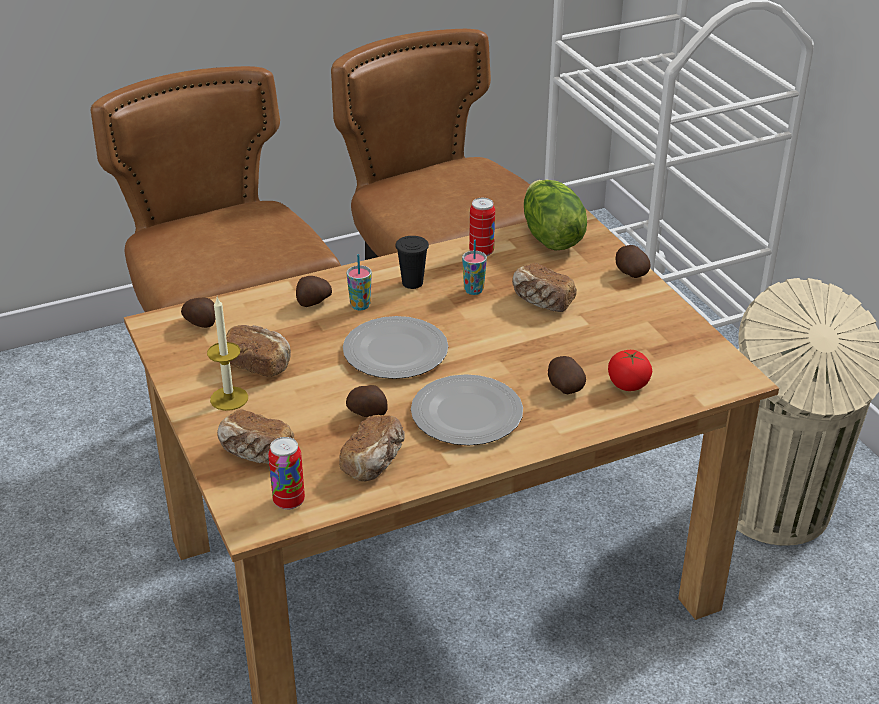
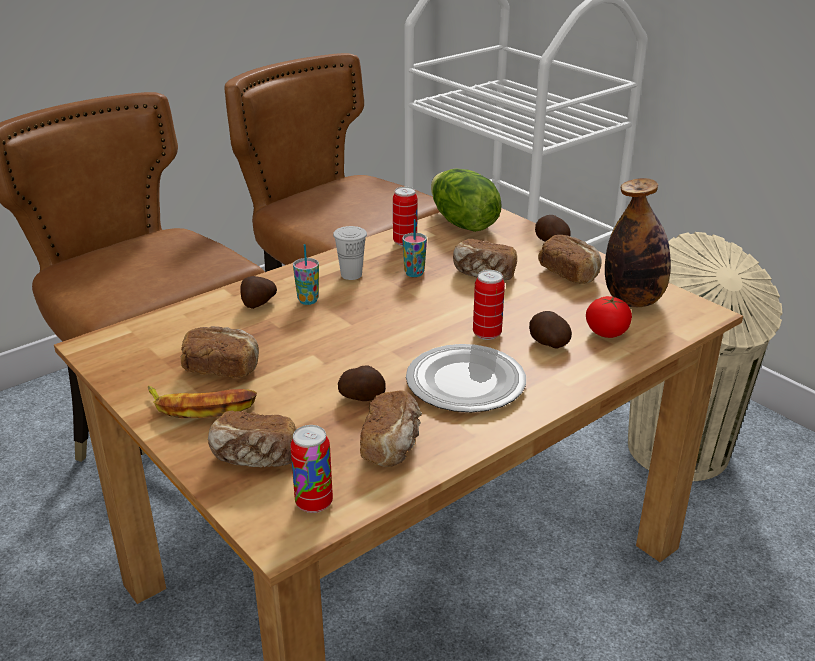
camera: 15 degrees left, 5 degrees down
potato [181,297,215,328] -> none
candle [207,297,248,411] -> banana [148,386,257,418]
plate [343,316,448,379] -> none
black cup [395,236,429,289] -> white cup [333,226,367,280]
none -> can [473,270,505,340]
none -> bread [538,235,602,284]
none -> bottle [605,178,671,307]

